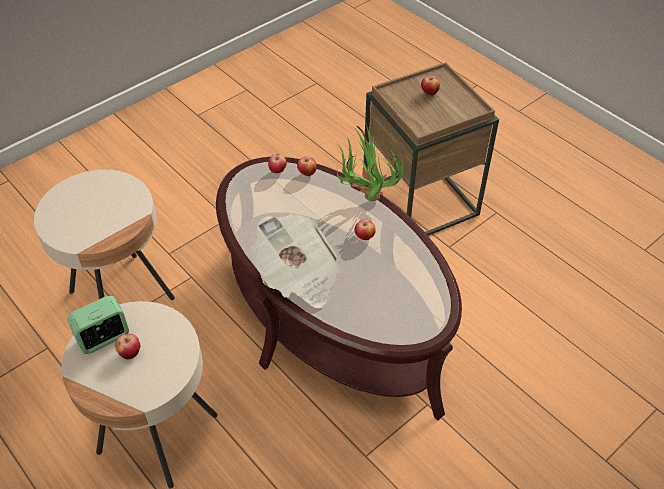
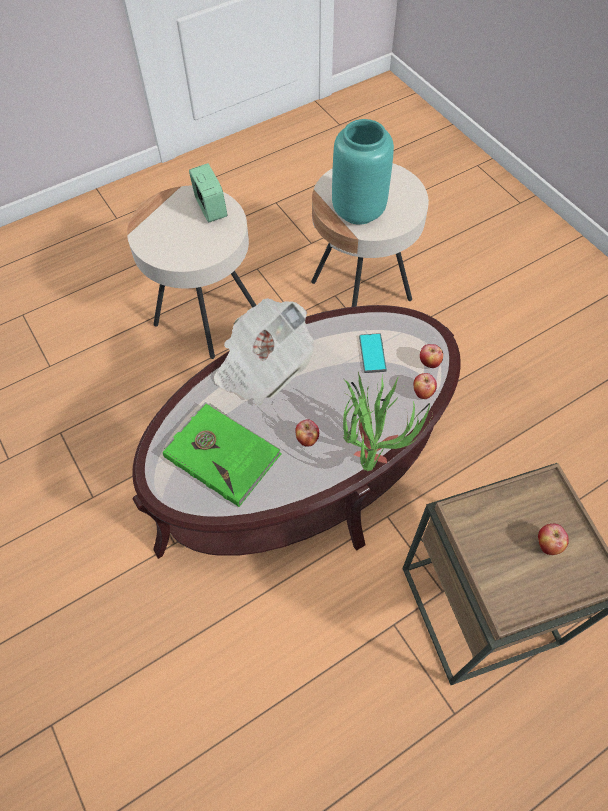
camera: 100 degrees right, 10 degrees up
apple [115,334,140,359] -> none
none -> green book [163,402,282,507]
none -> turquoise vase [332,119,394,225]
none -> phone [359,333,387,373]

